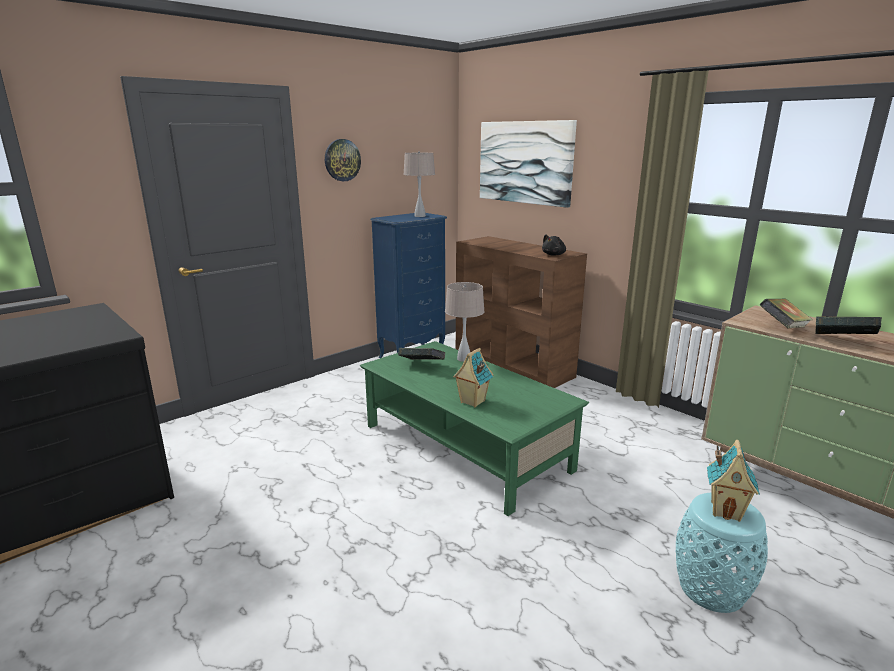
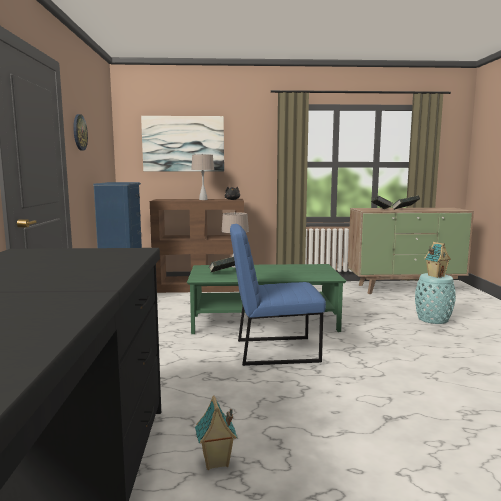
camera: 50 degrees left, 10 degrees down
beige table lamp [403,151,435,217] -> beige table lamp moved to [191,154,214,200]
toy house [453,348,493,408] -> toy house moved to [195,395,238,470]
none -> blue chair [230,224,326,366]

